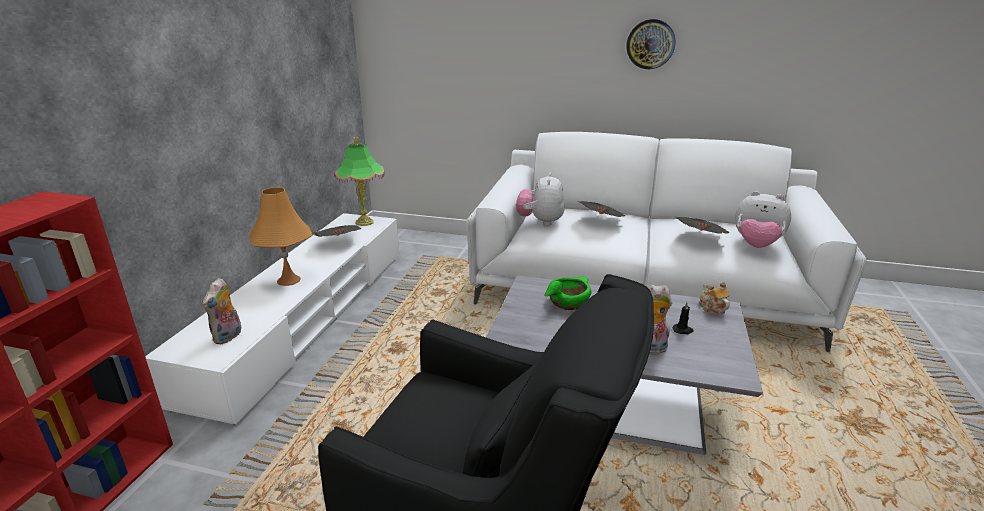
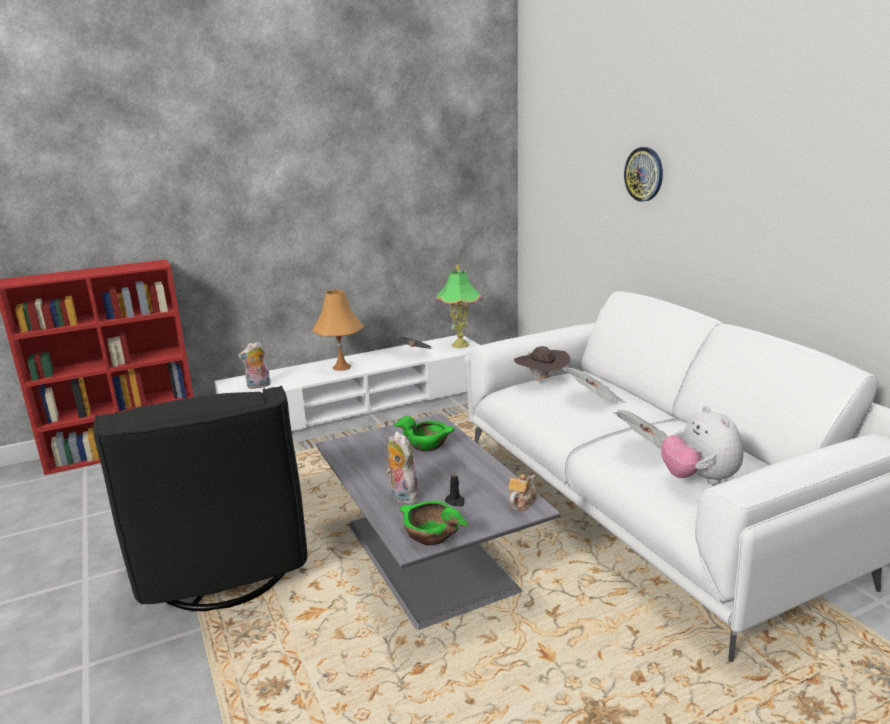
camera: 50 degrees right, 5 degrees down
plush toy [516,172,565,226] -> brown hat [514,346,570,381]
wall clock [626,19,675,69] -> wall clock moved to [624,147,663,202]
none -> green bowl [400,500,468,545]

